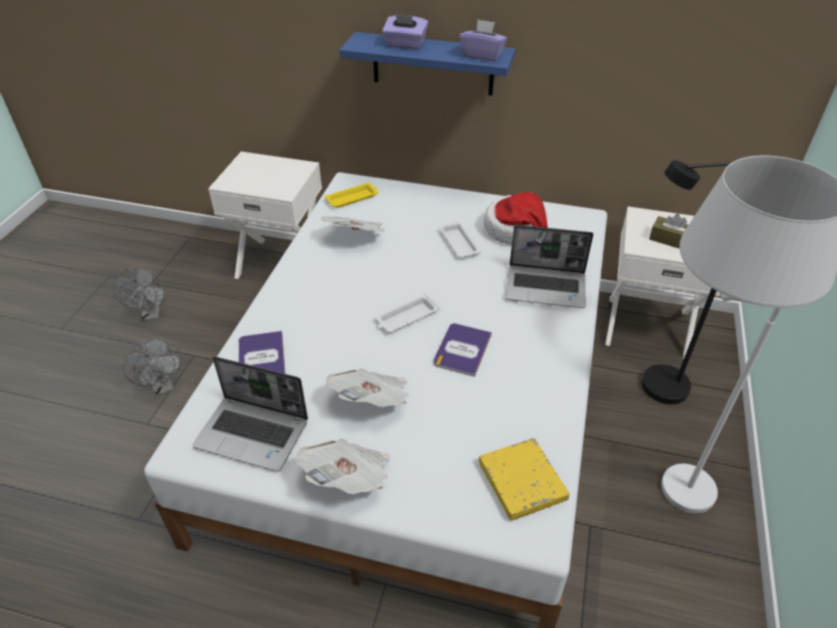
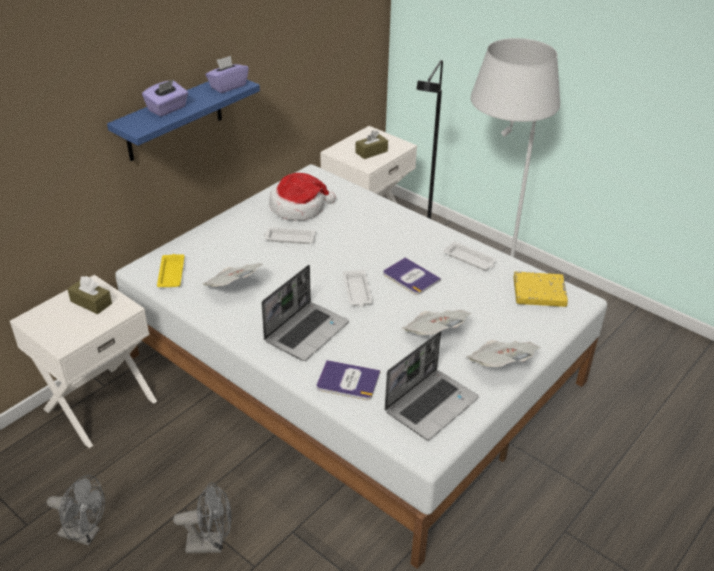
camera: 65 degrees left, 5 degrees down
laptop [505,225,594,308] -> laptop moved to [261,265,349,361]
none -> brown tissue box [67,276,112,314]
none -> white tray [444,241,497,270]

